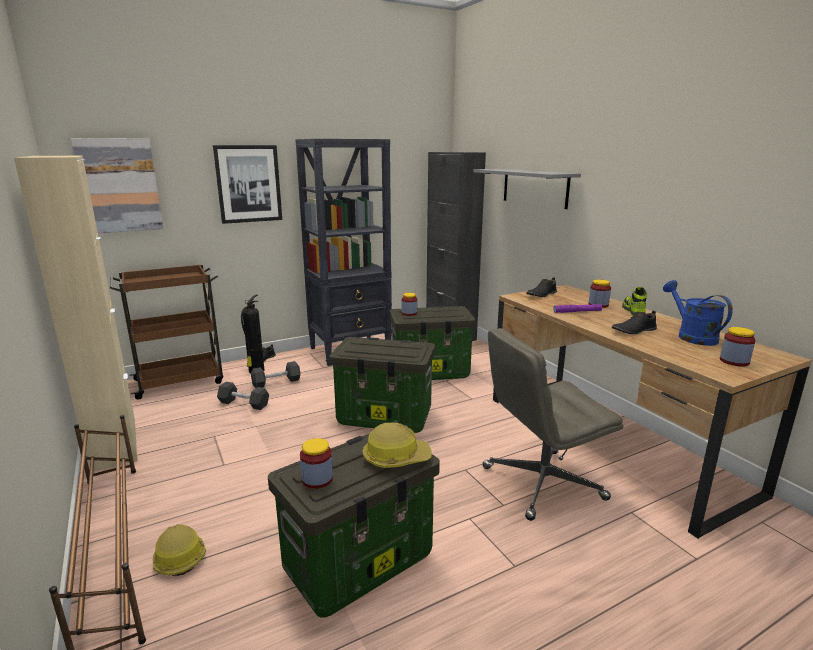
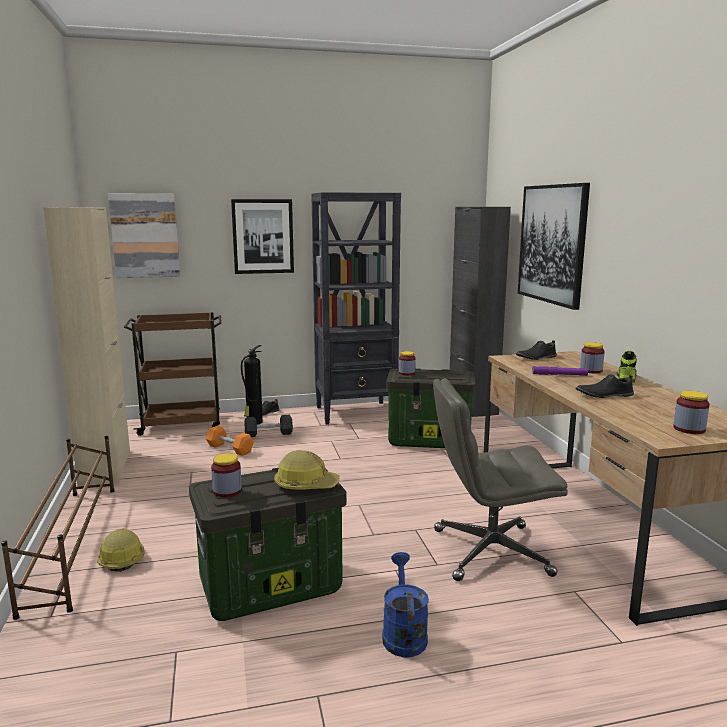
camera: 15 degrees right, 5 degrees down
black dumbbell [217,382,269,410] -> orange dumbbell [206,426,254,456]
storage box [329,337,435,433] -> none
grey shelf [473,169,581,209] -> picture [518,183,590,310]
blue watering can [663,280,733,346] -> blue watering can moved to [382,552,429,658]

